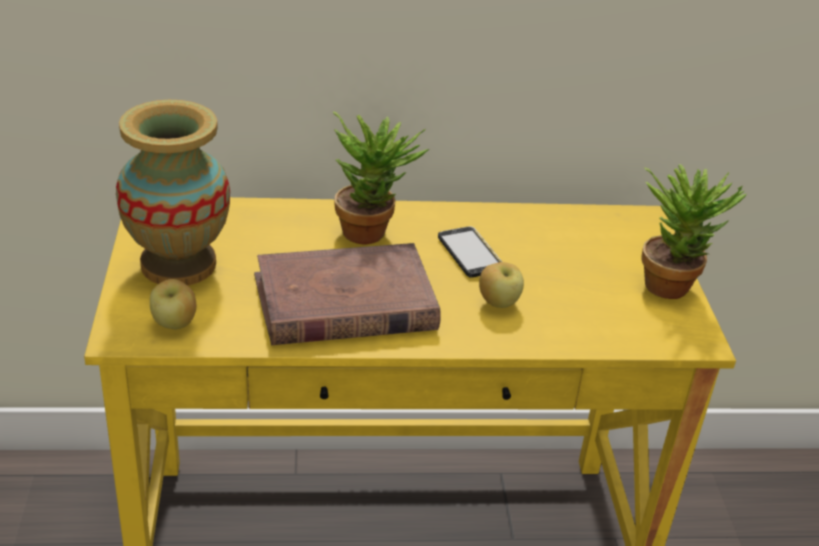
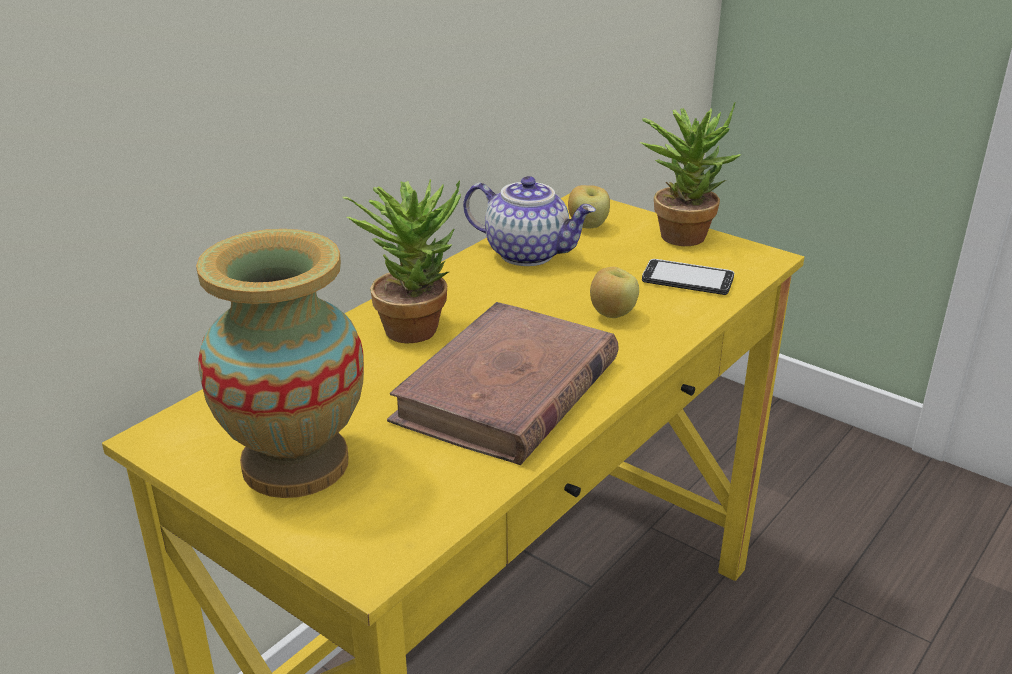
camera: 45 degrees left, 5 degrees down
apple [150,279,197,329] -> apple moved to [568,185,610,229]
phone [438,226,502,278] -> phone moved to [642,259,734,295]
none -> teapot [463,176,596,266]

